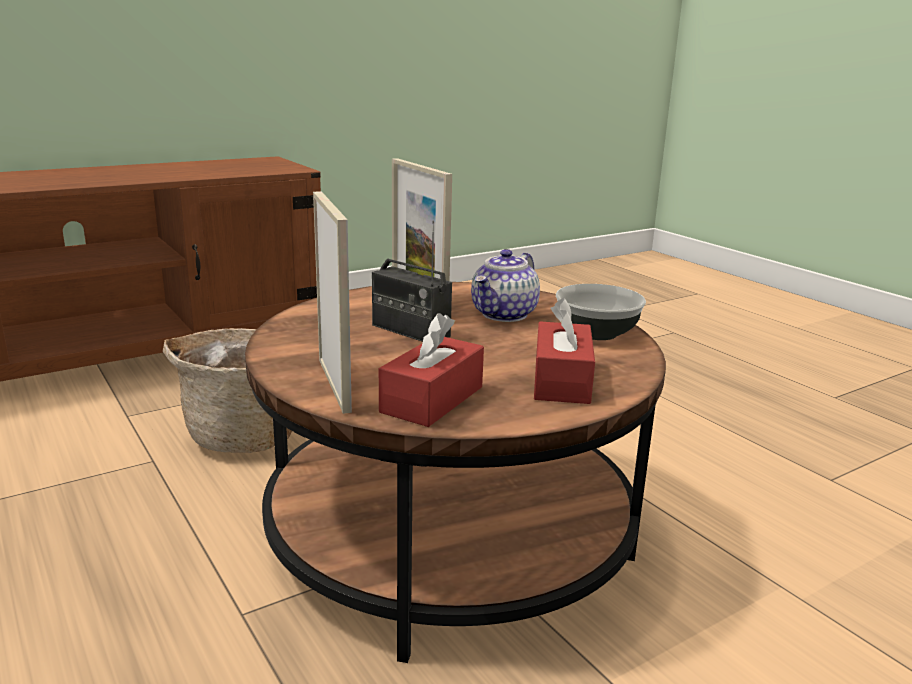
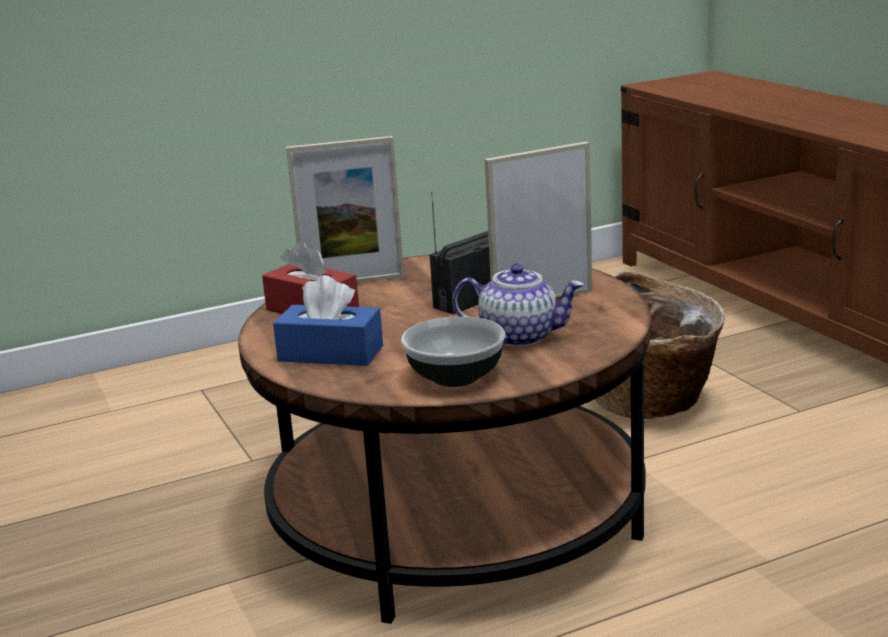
camera: 100 degrees right, 0 degrees up
teapot [471,249,540,322] -> teapot turned 150 degrees clockwise [452,263,584,347]
red tissue box [534,298,595,404] -> blue tissue box [273,275,383,366]

